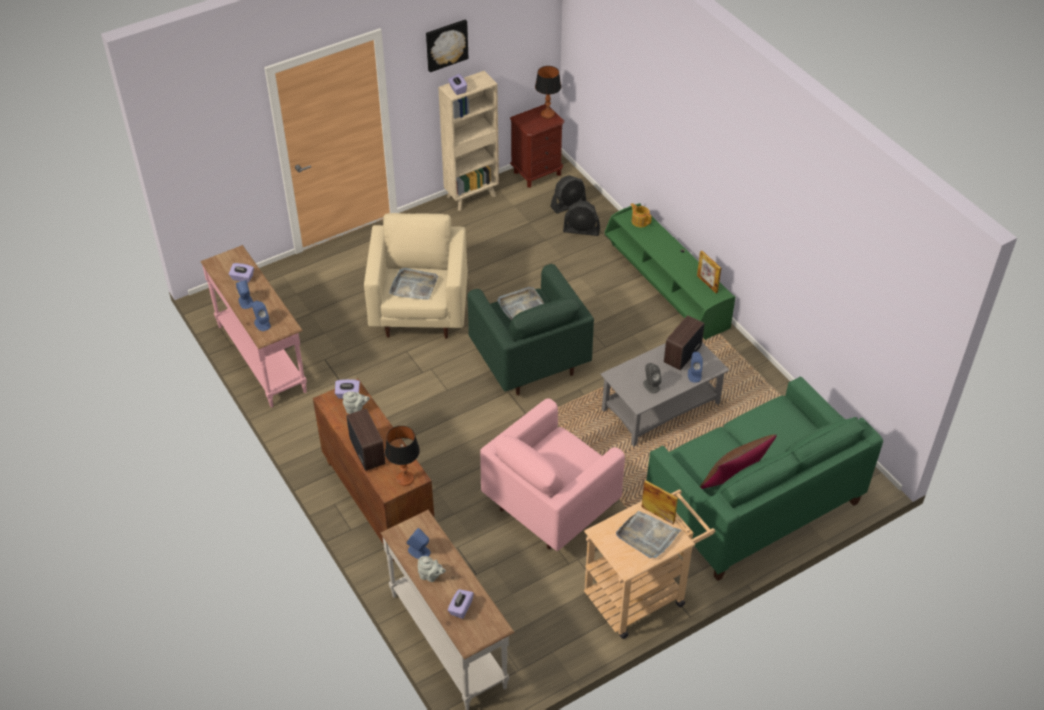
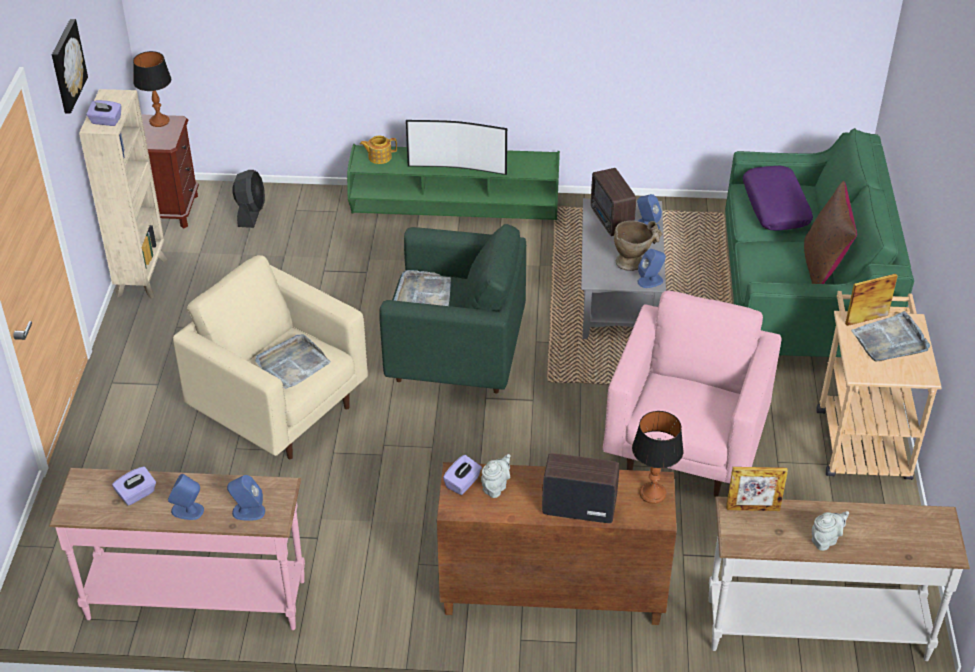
camera: 55 degrees left, 5 degrees down
blue speaker [406,528,430,559] -> blue speaker moved to [637,249,666,288]
purple tissue box [448,589,474,619] -> none
pink armchair [480,398,625,551] -> pink armchair turned 150 degrees counterclockwise [603,291,782,497]
black fan [563,201,600,236] -> none
grey speaker [643,363,662,393] -> beige vase [614,221,662,271]
picture frame [697,251,721,293] -> picture frame moved to [726,467,788,511]
none -> television [406,120,507,175]
none -> purple pillow [743,166,813,231]

